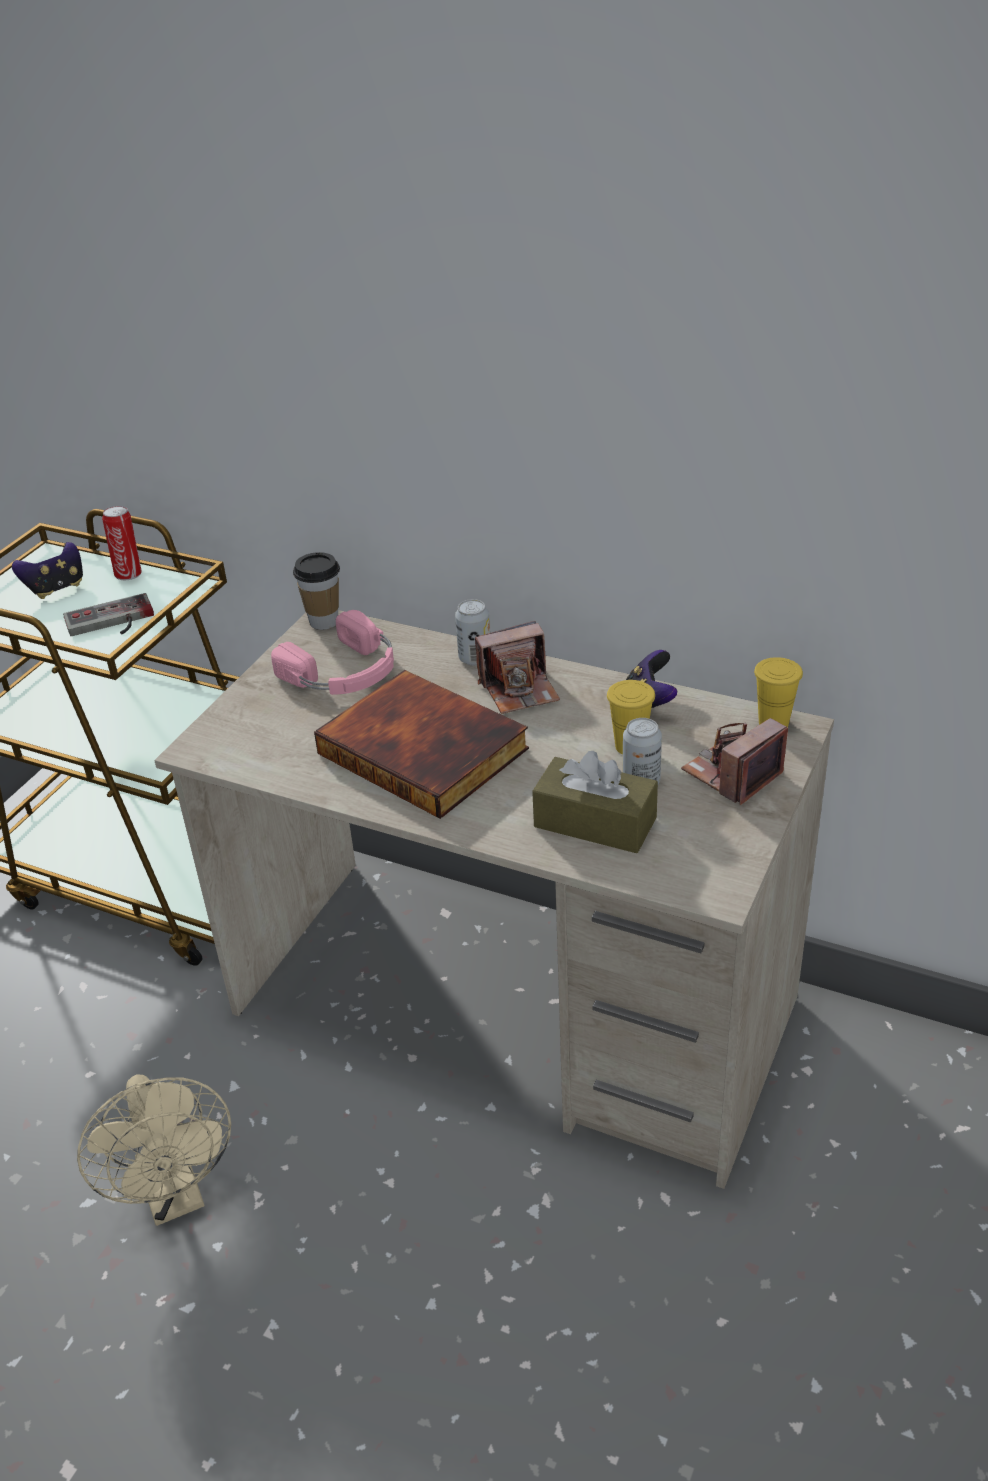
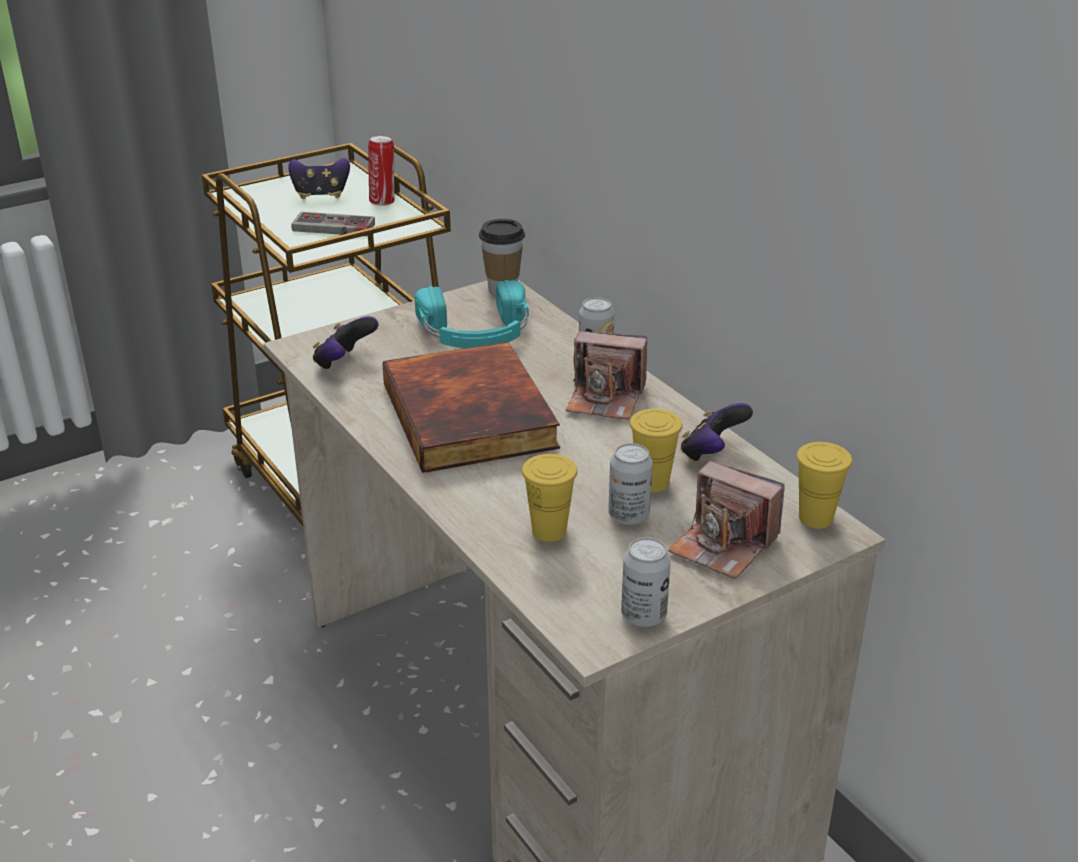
camera: 30 degrees right, 5 degrees down
beige fan [77,1074,231,1226] -> none
pink headphones [271,610,394,695] -> turquoise headphones [415,280,529,348]
brown tissue box [532,751,658,853] -> yellow cup [522,454,578,542]
camera [681,718,788,805] -> camera turned 135 degrees counterclockwise [668,461,785,579]
none -> game controller [313,316,379,370]
none -> can [621,537,671,627]

